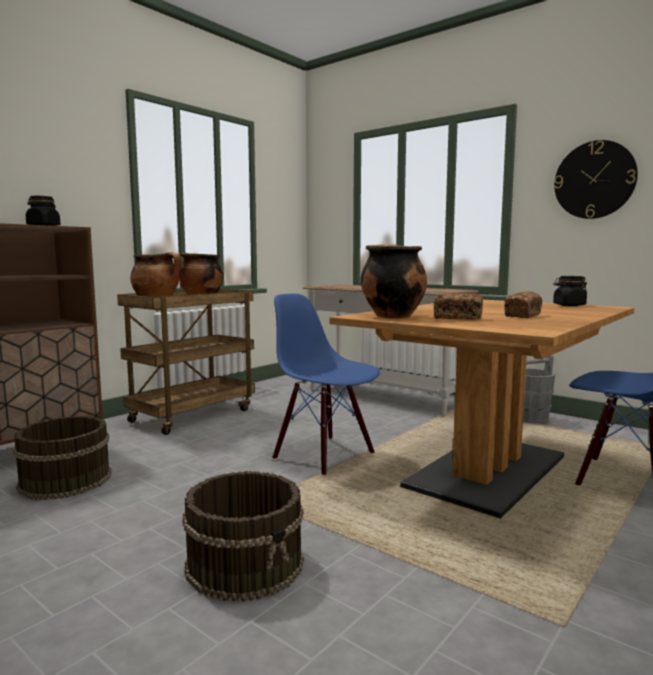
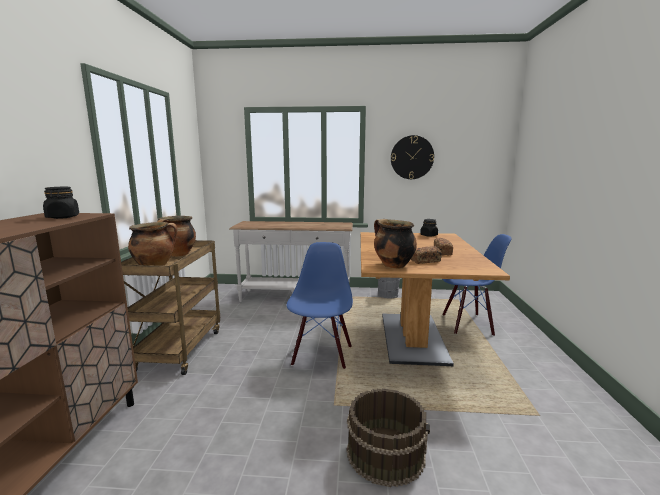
camera: 35 degrees left, 5 degrees up
brown bucket [13,416,111,500] -> none
blue chair [272,293,380,475] -> blue chair turned 90 degrees clockwise [287,242,353,369]

